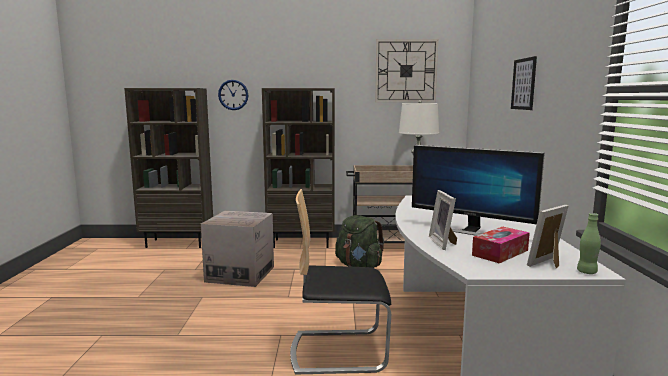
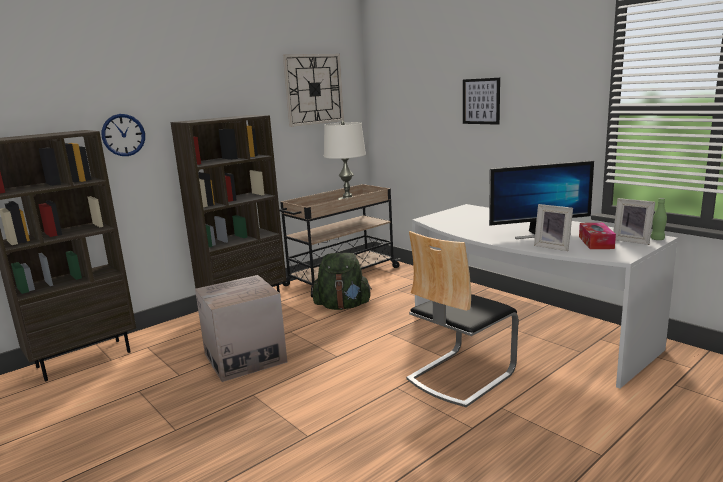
camera: 40 degrees left, 5 degrees up
picture frame [527,205,569,268] -> picture frame turned 60 degrees counterclockwise [613,198,655,245]

